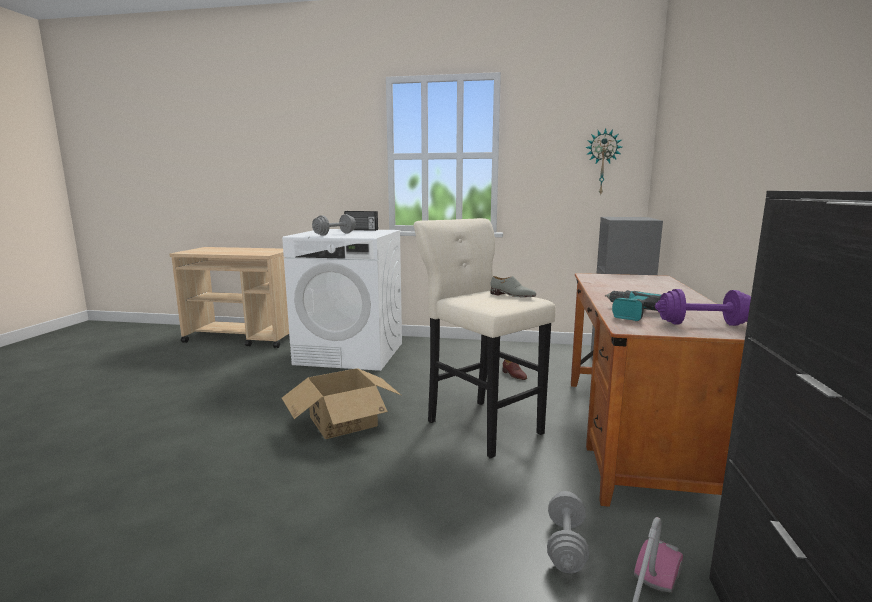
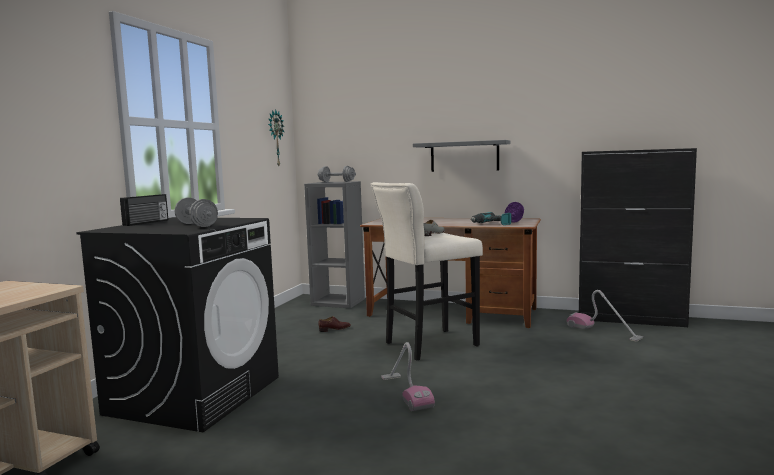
camera: 80 degrees left, 5 degrees down
white washing machine [282,229,402,371] -> black washing machine [76,217,279,432]
cardboard box [282,368,401,439] -> vacuum cleaner [381,342,435,411]
grey dumbbell [547,491,589,574] -> grey dumbbell moved to [317,166,356,182]
none -> grey shelf [413,140,510,172]

